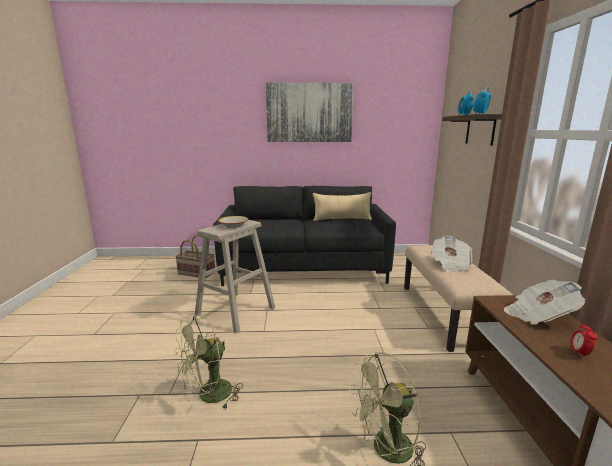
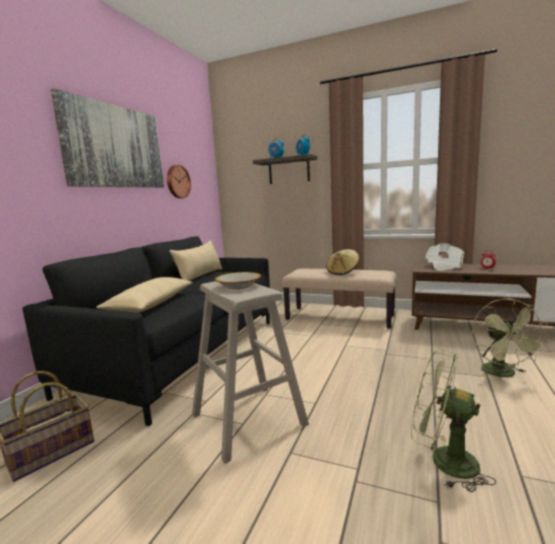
camera: 65 degrees left, 5 degrees down
green fan [174,314,243,410] -> green fan turned 135 degrees clockwise [411,349,496,492]
newspaper [430,236,472,272] -> beige hat [326,249,359,275]
none -> beige pillow [96,277,193,313]
none -> wall clock [167,165,191,198]

